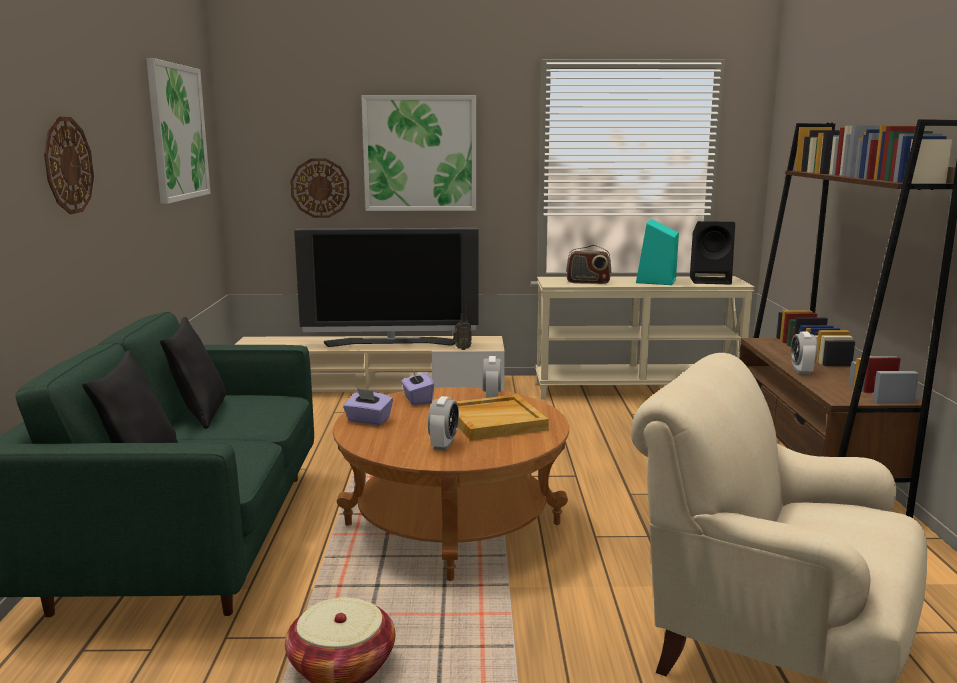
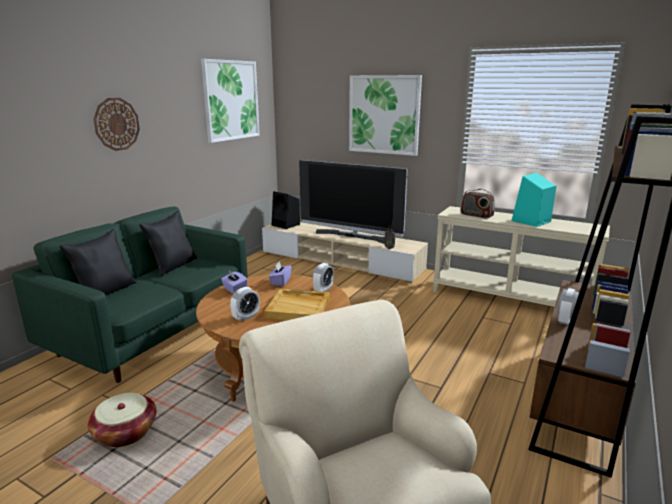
camera: 30 degrees right, 5 degrees up
wall clock [290,159,350,218] -> none
black speaker [690,221,735,285] -> black speaker moved to [272,191,300,229]

